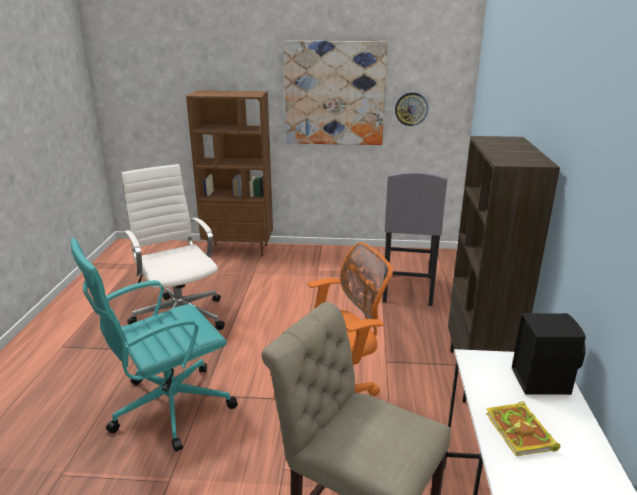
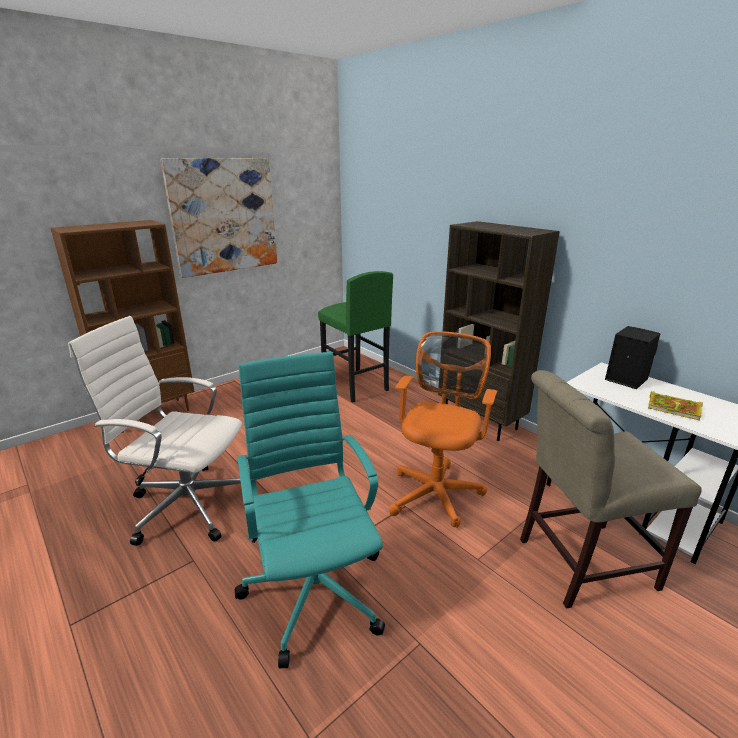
camera: 45 degrees left, 0 degrees up
turquoise office chair [70,238,238,452] -> turquoise office chair turned 150 degrees clockwise [235,352,385,668]
grey stool [383,171,448,306] -> green stool [318,271,393,403]
wall clock [395,92,428,126] -> none

